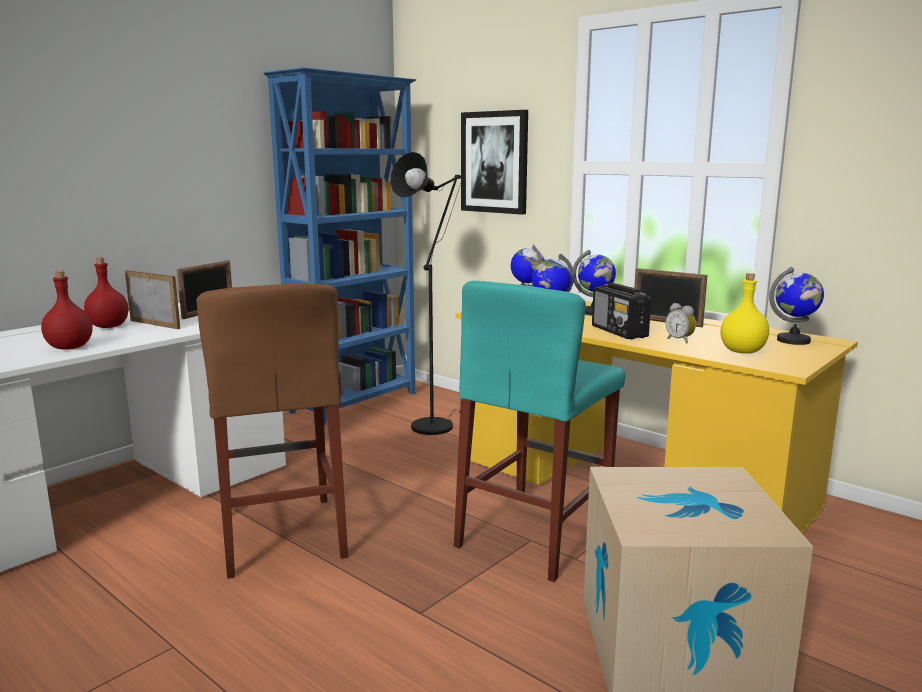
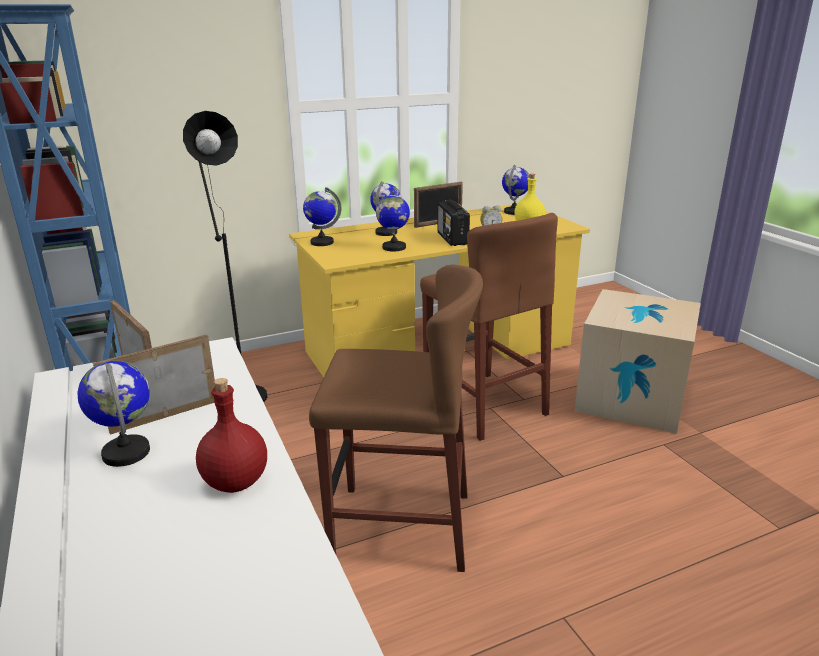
camera: 65 degrees left, 10 degrees up
red bottle [84,258,129,328] -> globe [77,360,150,467]
turquoise stool [454,281,625,582] -> brown stool [420,213,558,441]
picture [461,110,528,215] -> none
radio [592,283,651,339] -> radio turned 75 degrees clockwise [437,200,470,246]

